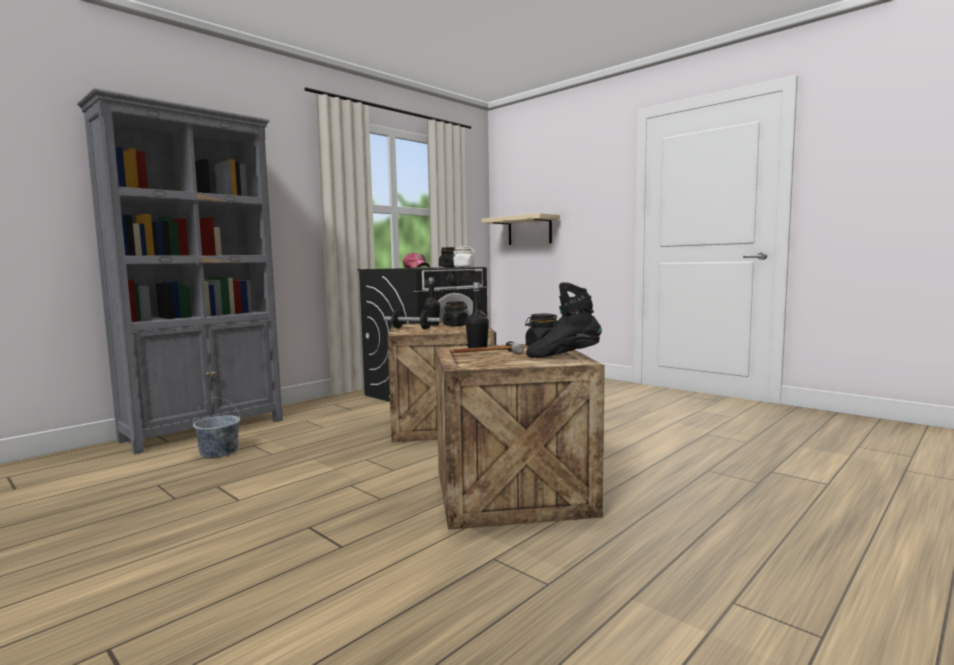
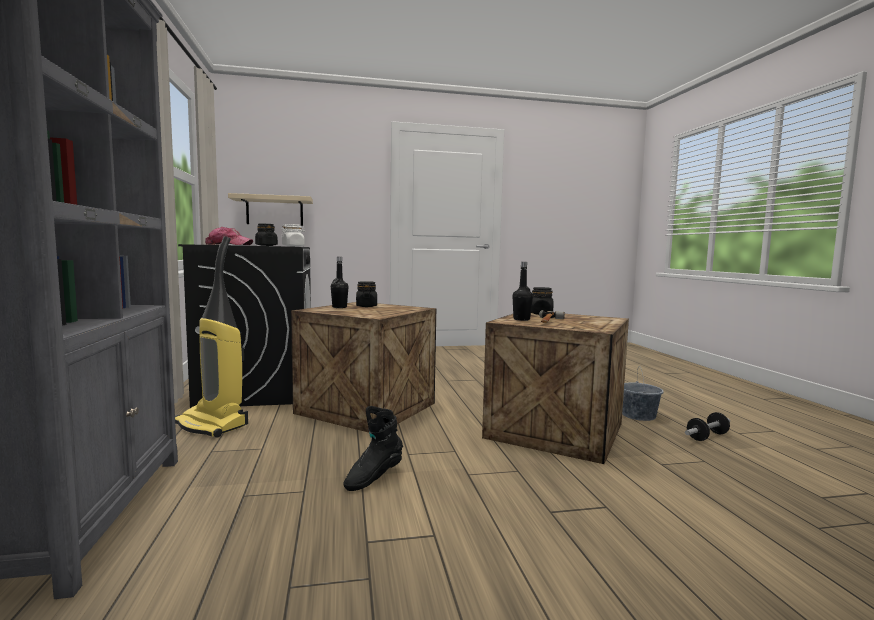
camera: 55 degrees left, 0 degrees up
grey bucket [193,397,240,458] -> grey bucket moved to [622,366,664,421]
dumbbell [383,309,441,329] -> dumbbell moved to [685,412,730,441]
black boot [526,282,602,358] -> black boot moved to [343,406,403,491]
none -> vacuum cleaner [175,236,248,438]

